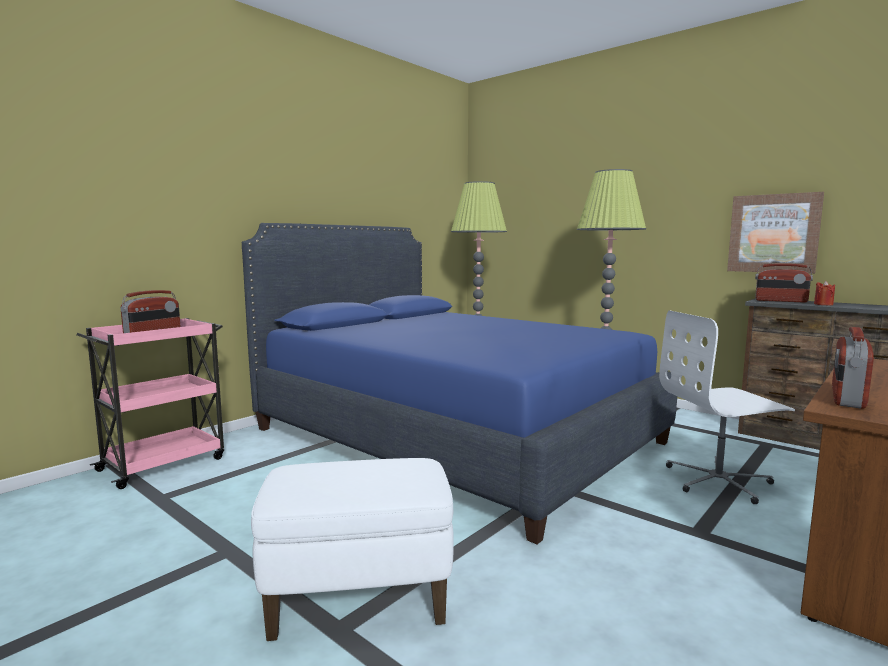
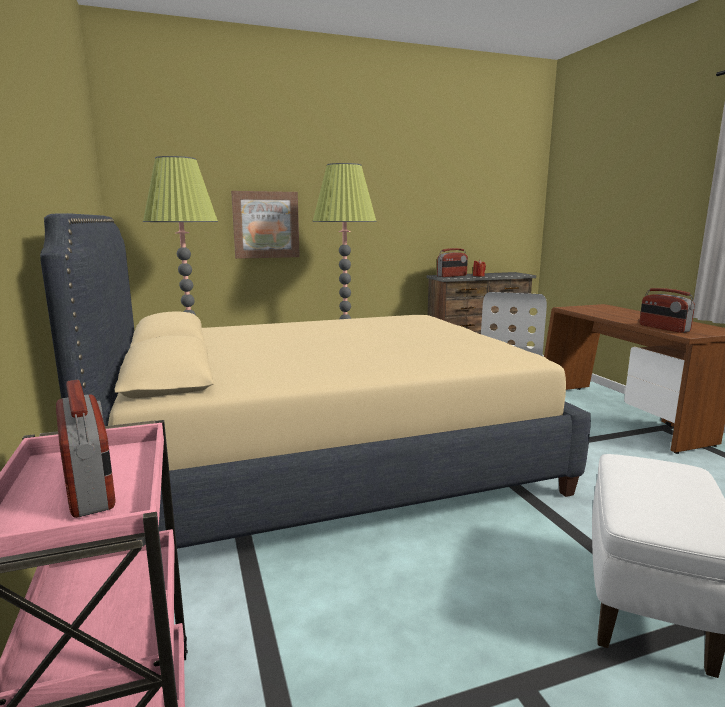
camera: 60 degrees left, 5 degrees up
blue bed [242,223,677,544] -> beige bed [40,213,591,549]
picture [727,192,824,274] -> picture moved to [231,191,300,259]

